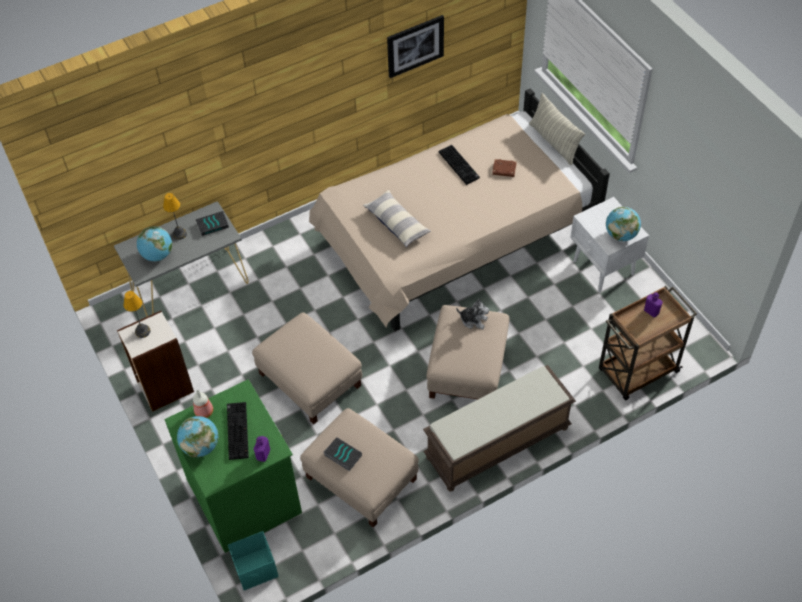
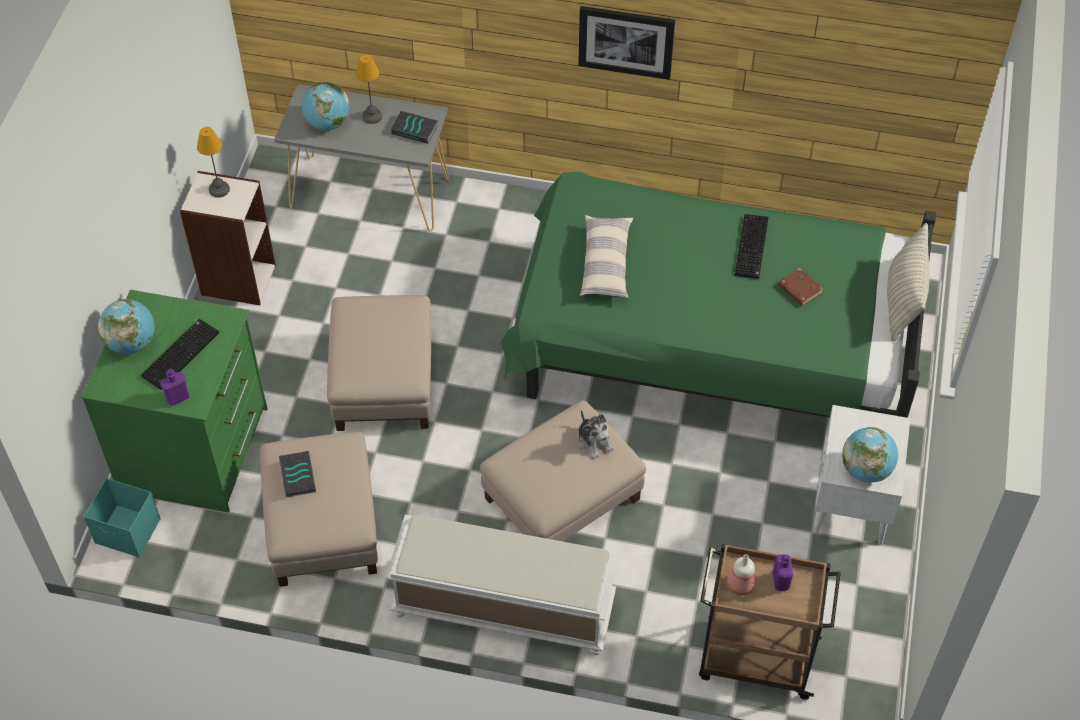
camera: 40 degrees right, 0 degrees up
bottle [193,390,213,418] -> bottle moved to [727,554,756,596]
beige bed [309,88,610,331] -> green bed [501,172,936,418]
picture [387,15,444,78] -> picture moved to [578,6,675,80]
brown bench [423,365,576,492] -> white bench [386,515,619,655]

